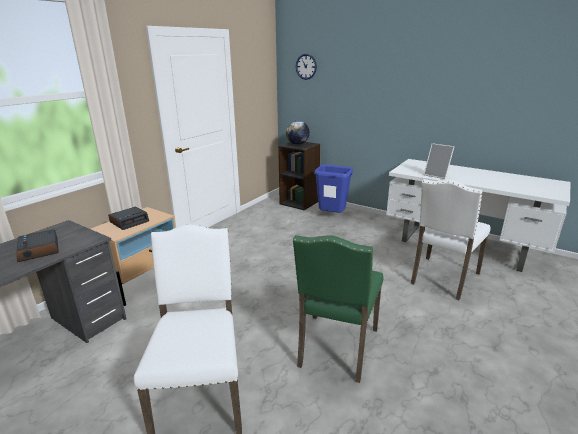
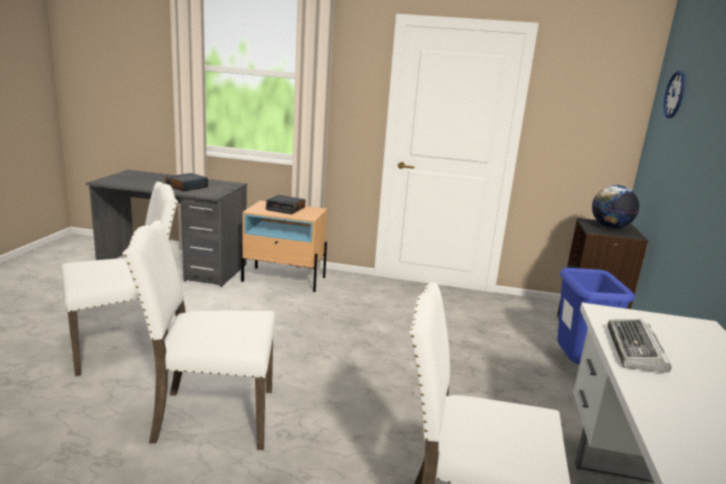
camera: 65 degrees right, 5 degrees down
green chair [293,235,383,383] -> white chair [122,220,276,450]
picture frame [424,143,454,179] -> keyboard [608,319,672,373]

